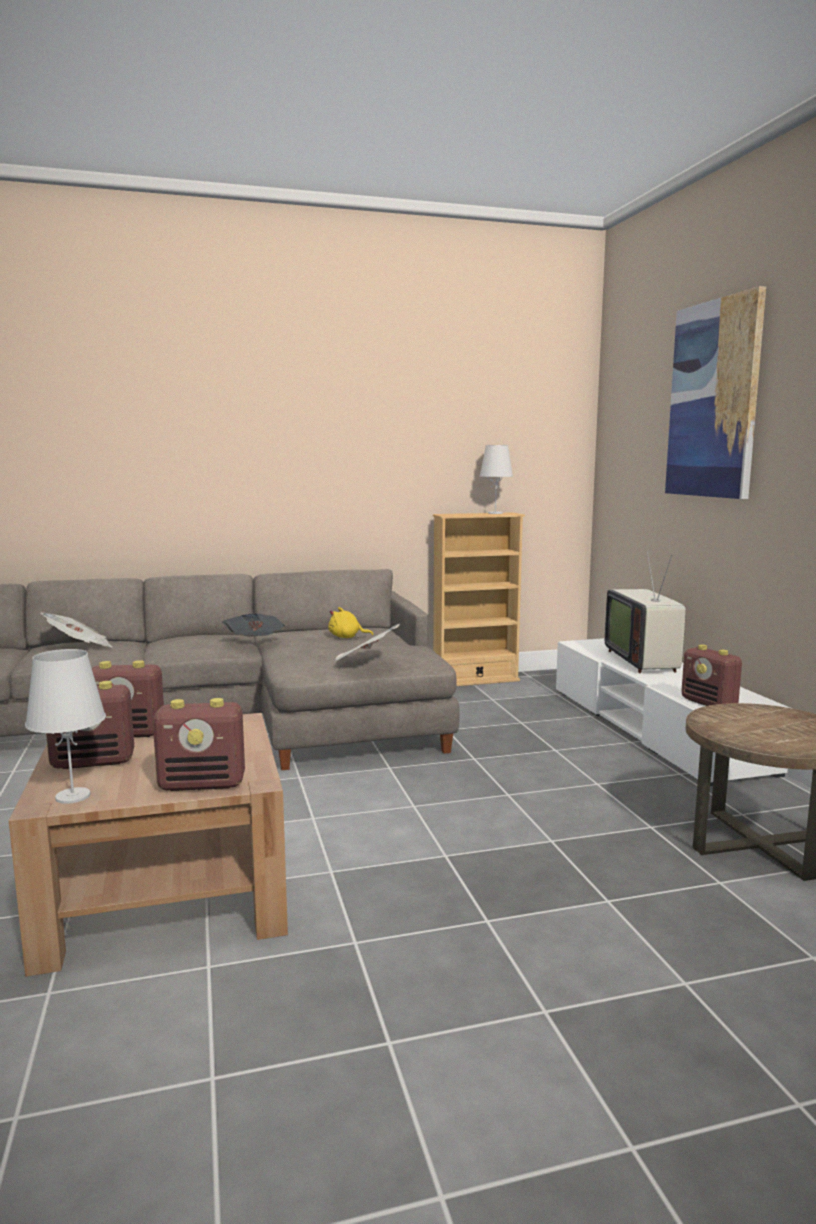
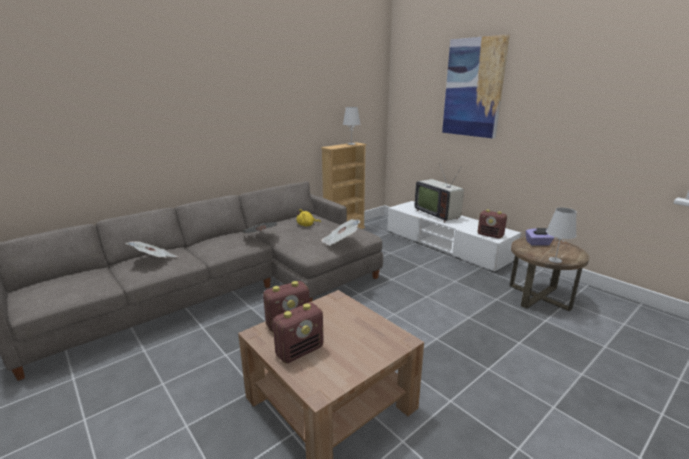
camera: 25 degrees left, 10 degrees up
white table lamp [25,649,106,804] -> white table lamp moved to [546,207,577,263]
radio [153,698,245,791] -> none
none -> purple tissue box [526,228,554,246]

